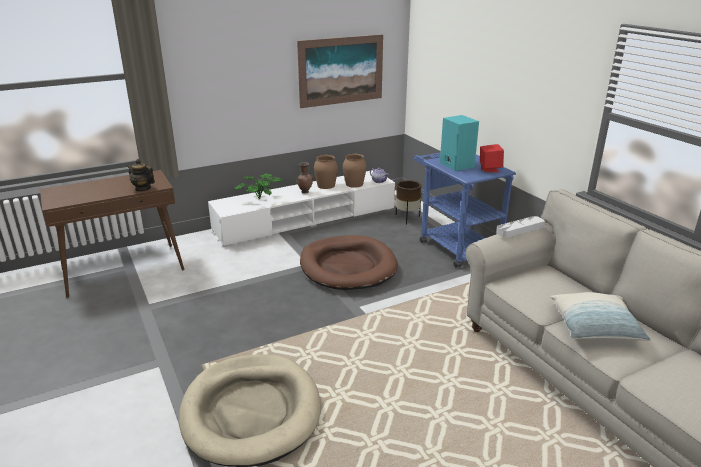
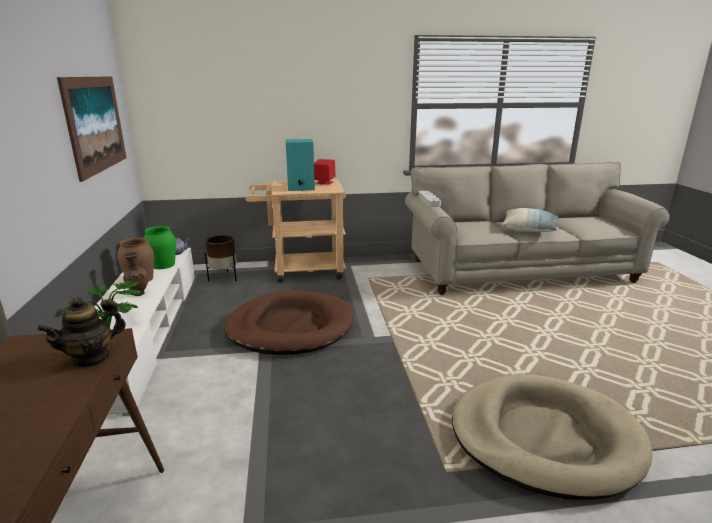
camera: 70 degrees left, 5 degrees down
brown vase [343,154,367,188] -> green vase [144,226,176,269]
blue cart [414,153,516,267] -> beige cart [246,179,346,283]

